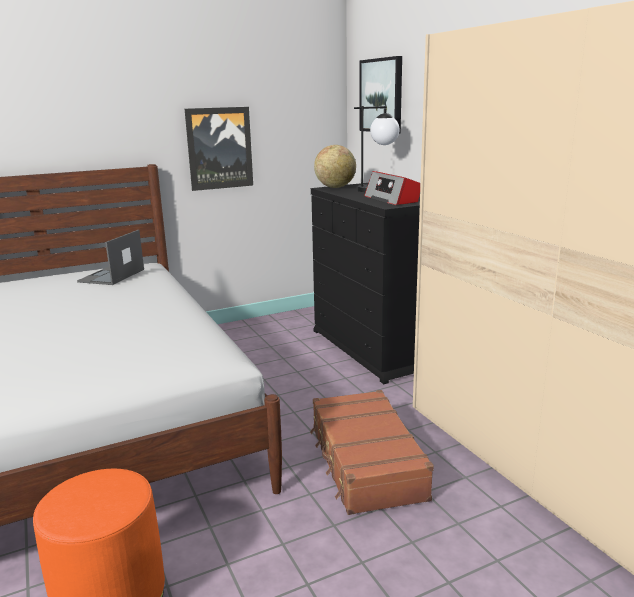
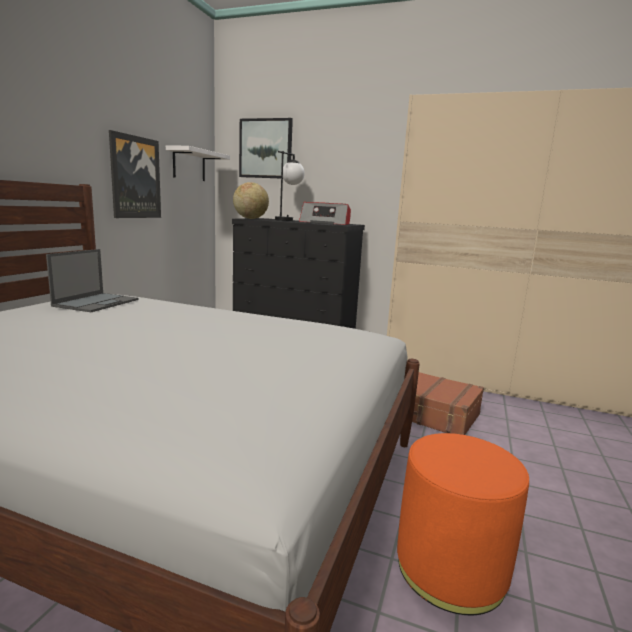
camera: 45 degrees left, 5 degrees down
laptop [77,230,144,285] -> laptop turned 135 degrees counterclockwise [46,249,138,312]
none -> white shelf [166,146,230,181]

